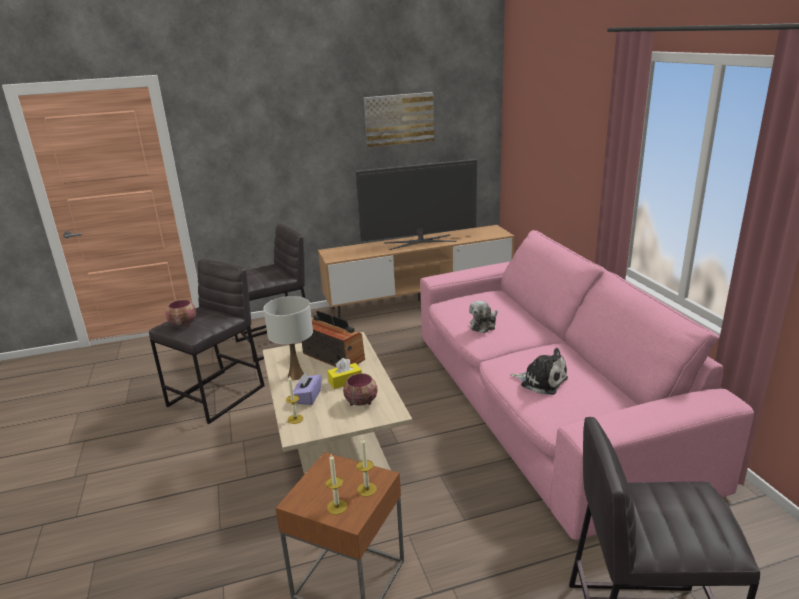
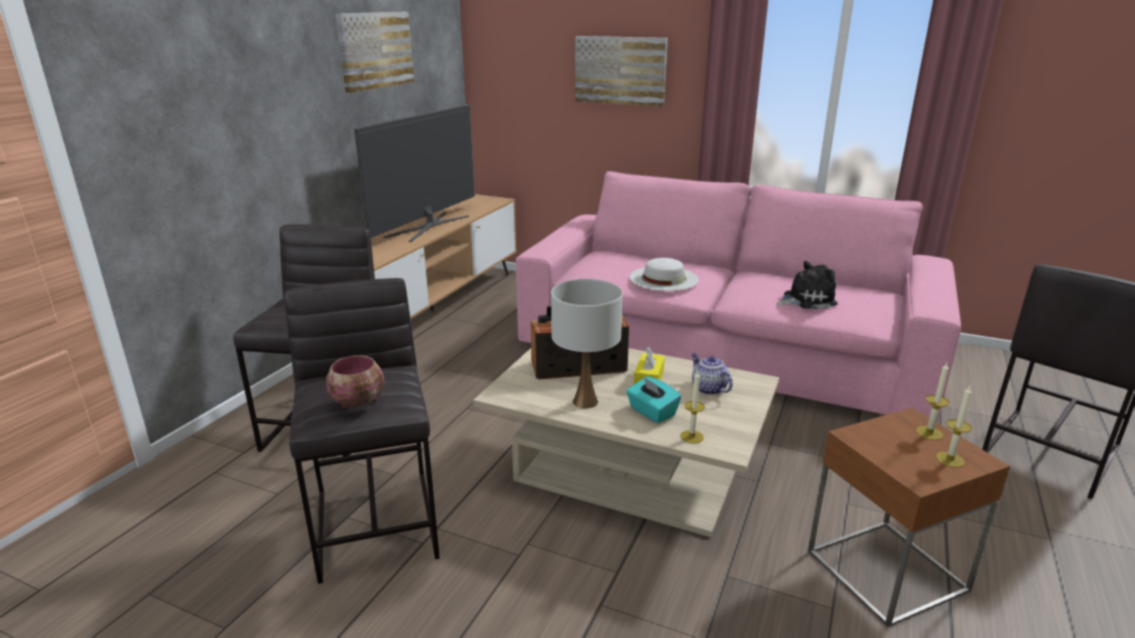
camera: 50 degrees left, 0 degrees up
purple tissue box [293,372,322,405] -> turquoise tissue box [626,376,681,423]
bowl [343,373,378,406] -> teapot [691,353,733,395]
plush toy [469,301,497,333] -> white hat [630,258,699,291]
none -> picture [575,36,668,107]

